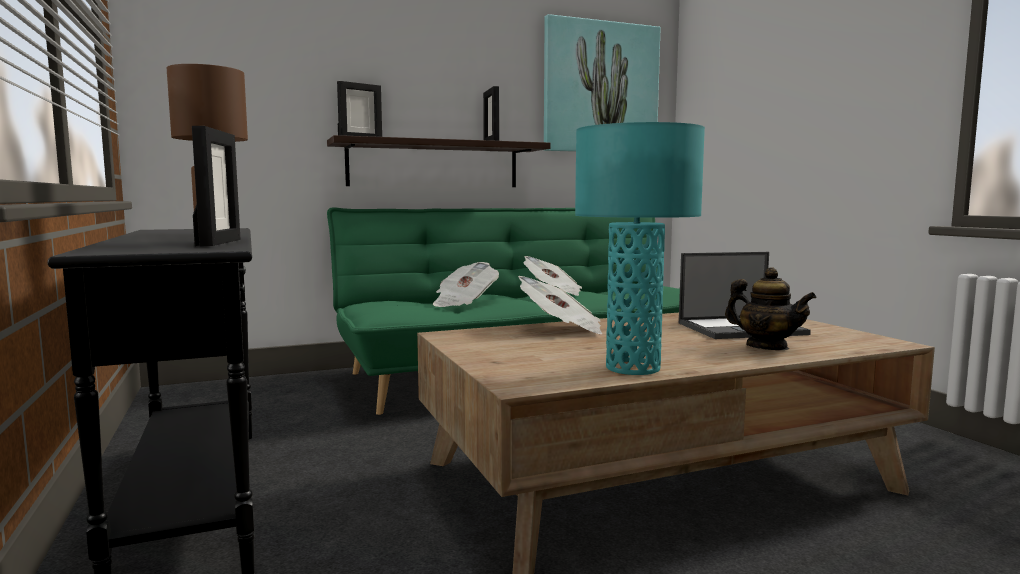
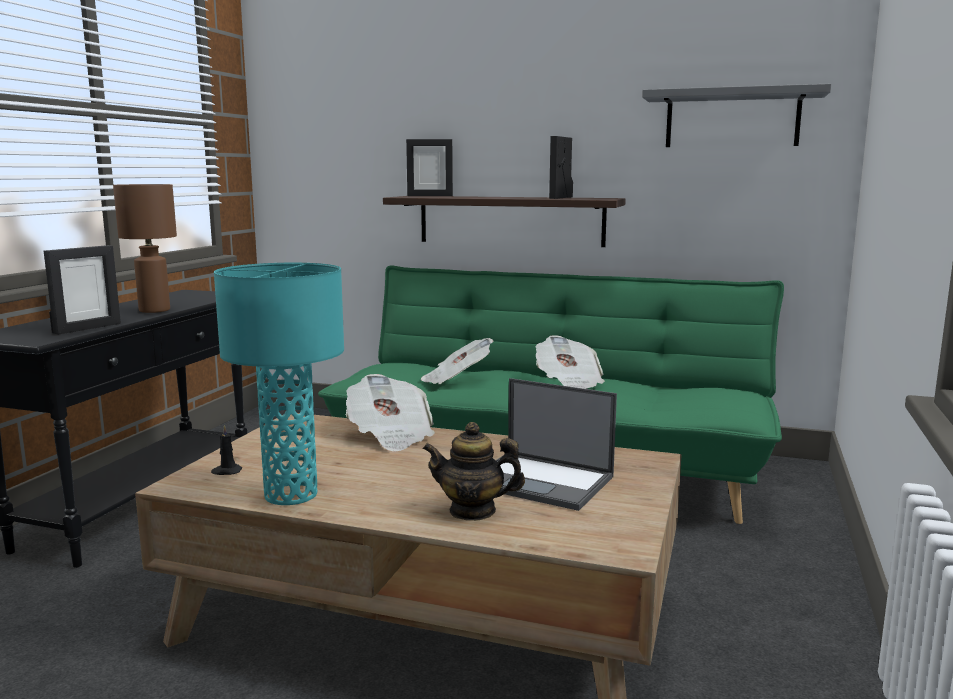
camera: 40 degrees right, 5 degrees up
picture [544,14,660,152] -> grey shelf [642,84,831,147]
teapot [725,267,816,350] -> teapot turned 105 degrees clockwise [423,422,525,521]
none -> black candle [211,425,242,475]

